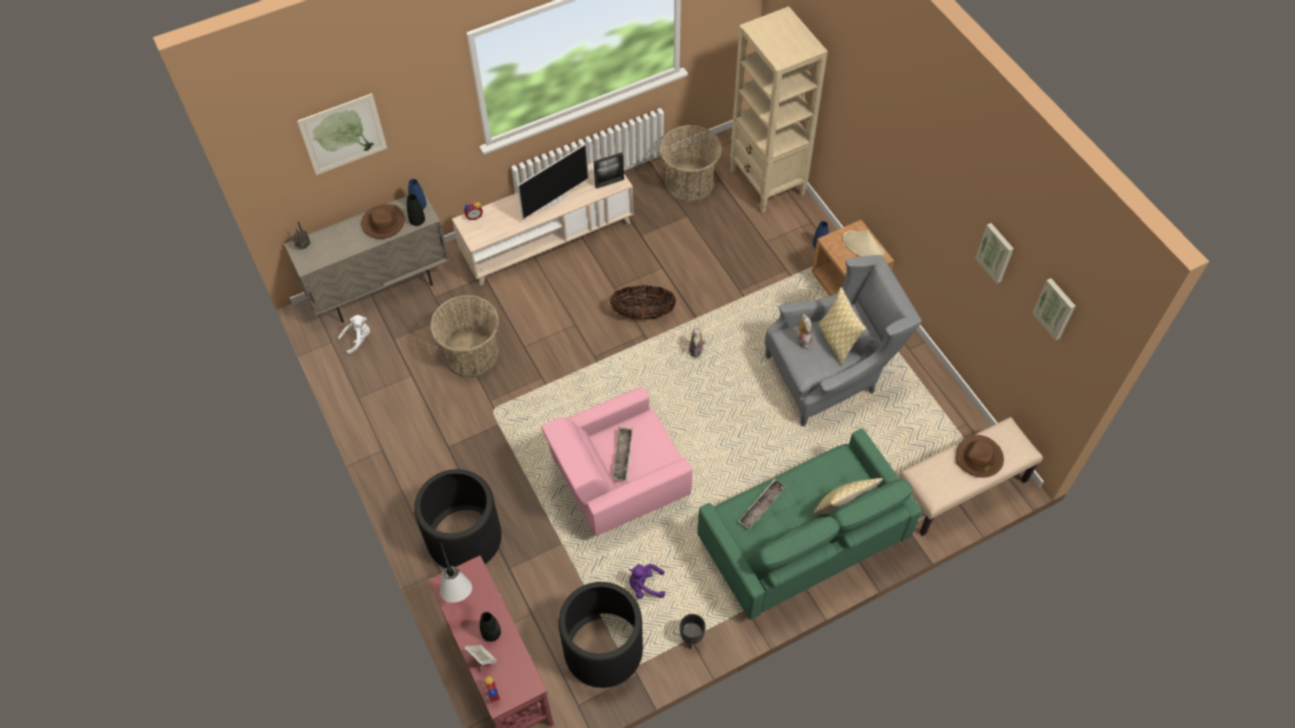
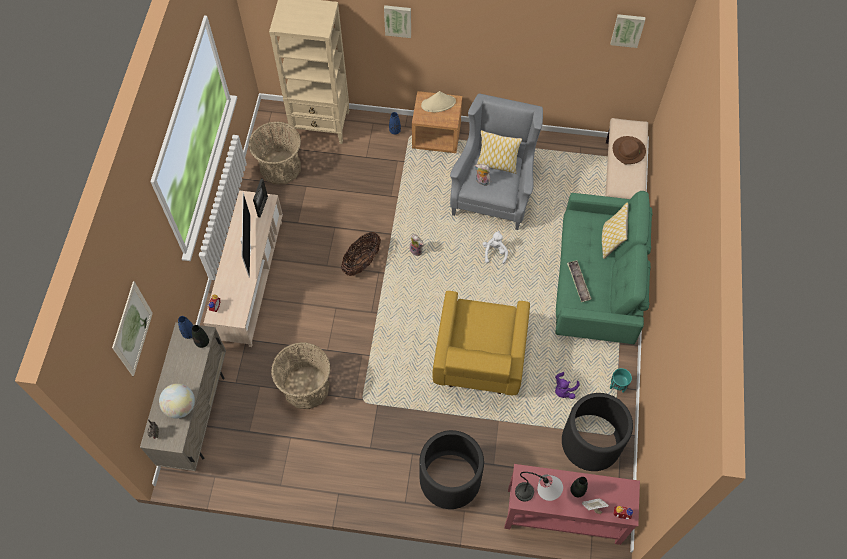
camera: 55 degrees left, 5 degrees up
white plush toy [338,315,370,355] -> white plush toy moved to [483,231,508,264]
brown hat [361,204,405,239] -> none
pink armchair [541,386,692,536] -> yellow armchair [432,291,530,395]
tray [613,427,633,480] -> none
black planter [680,614,706,649] -> turquoise planter [610,368,632,393]
picture [975,223,1014,284] -> picture moved to [384,5,411,38]
none -> globe [159,383,195,419]

